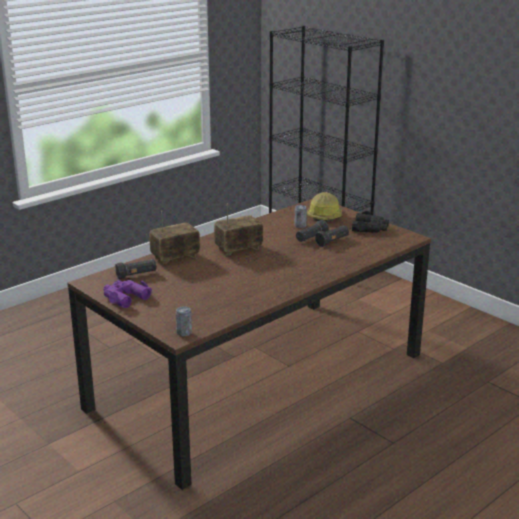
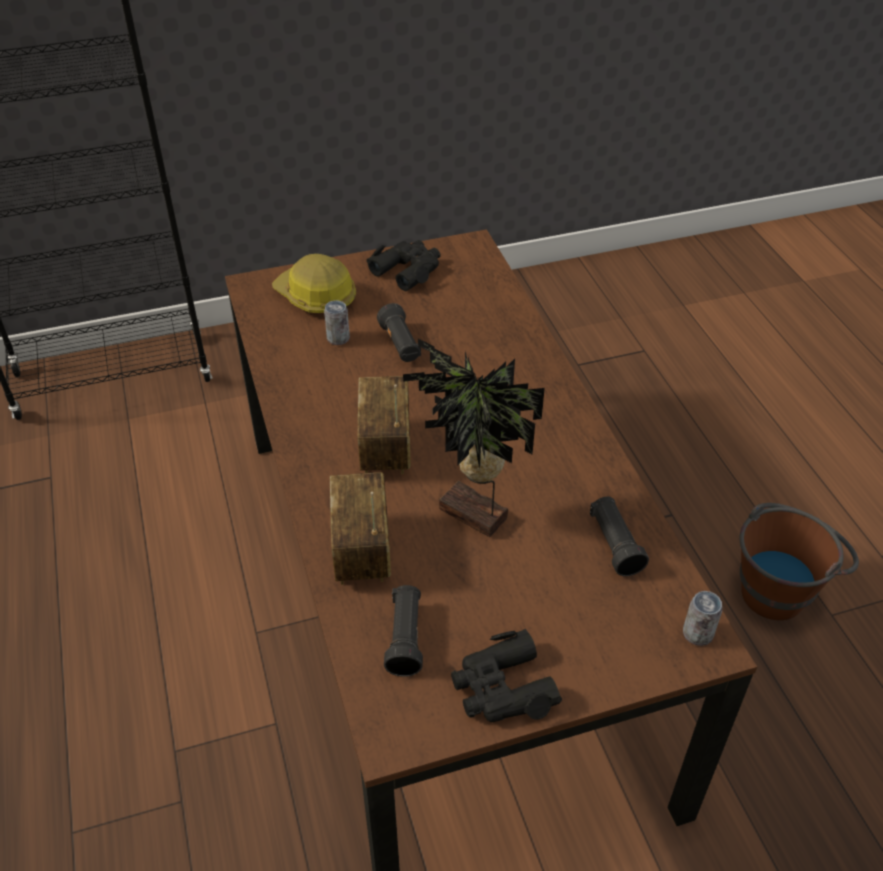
camera: 65 degrees left, 20 degrees up
purple binoculars [103,280,152,308] -> black binoculars [451,629,562,722]
black flashlight [315,225,349,247] -> black flashlight moved to [590,497,649,576]
none -> potted plant [403,339,545,537]
none -> brown bucket [739,503,859,620]

